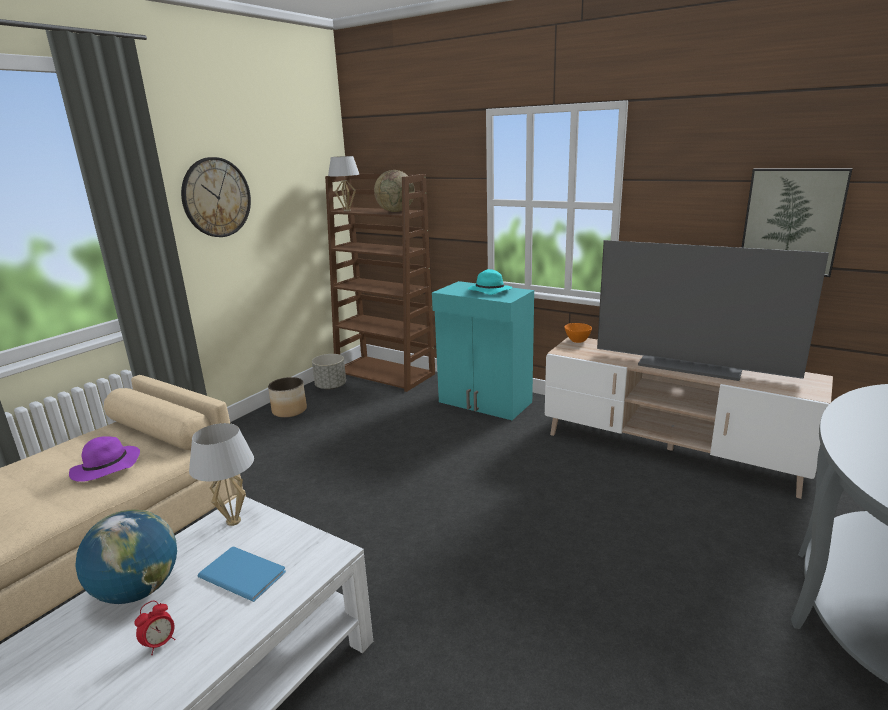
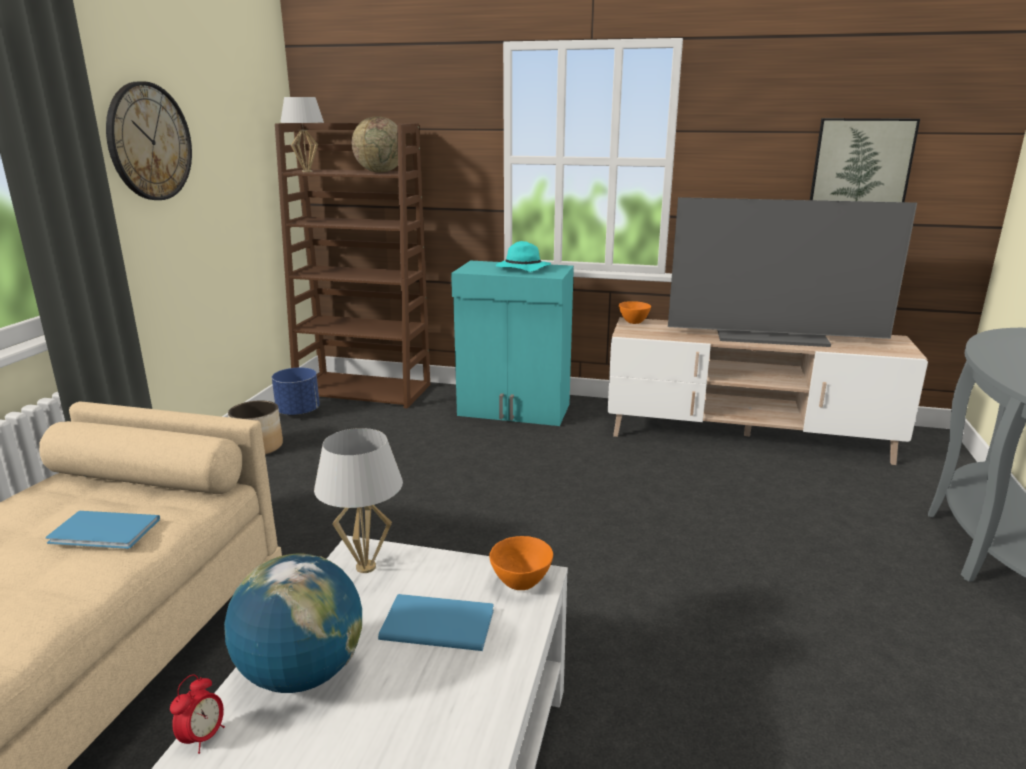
camera: 20 degrees left, 0 degrees up
purple hat [69,436,140,482] -> blue book [45,511,160,549]
alarm clock [134,601,176,655] -> alarm clock moved to [170,674,225,754]
grey planter [312,354,346,390] -> blue planter [272,368,320,416]
none -> orange bowl [489,536,553,590]

